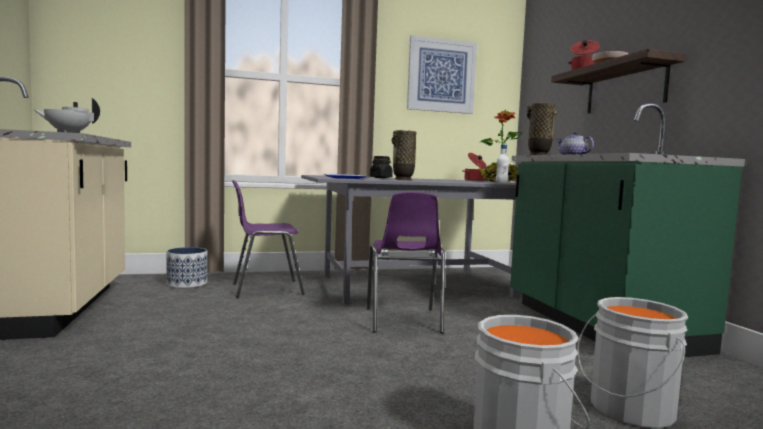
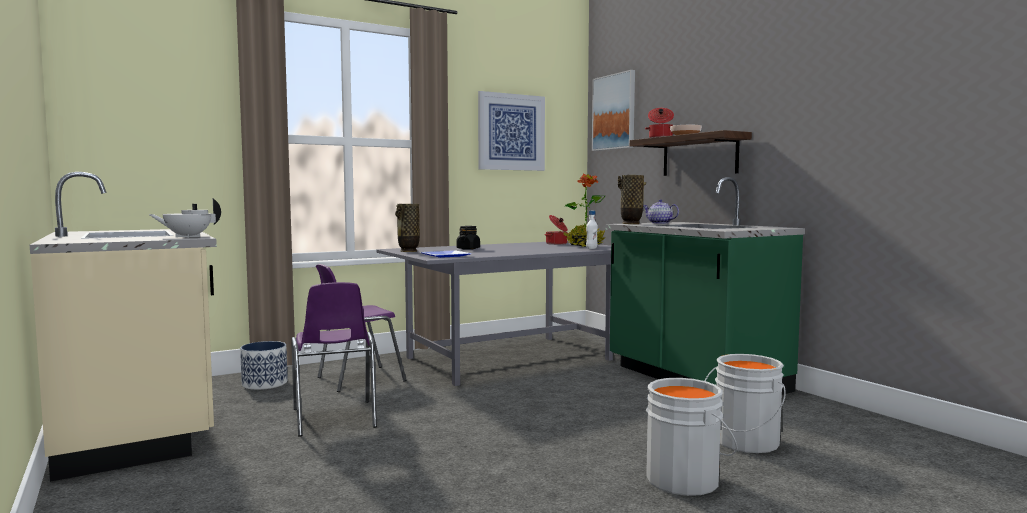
camera: 15 degrees left, 0 degrees up
purple chair [367,192,445,333] -> purple chair moved to [291,282,377,437]
vase [392,130,417,180] -> vase moved to [395,204,420,252]
none -> picture [592,70,635,151]

